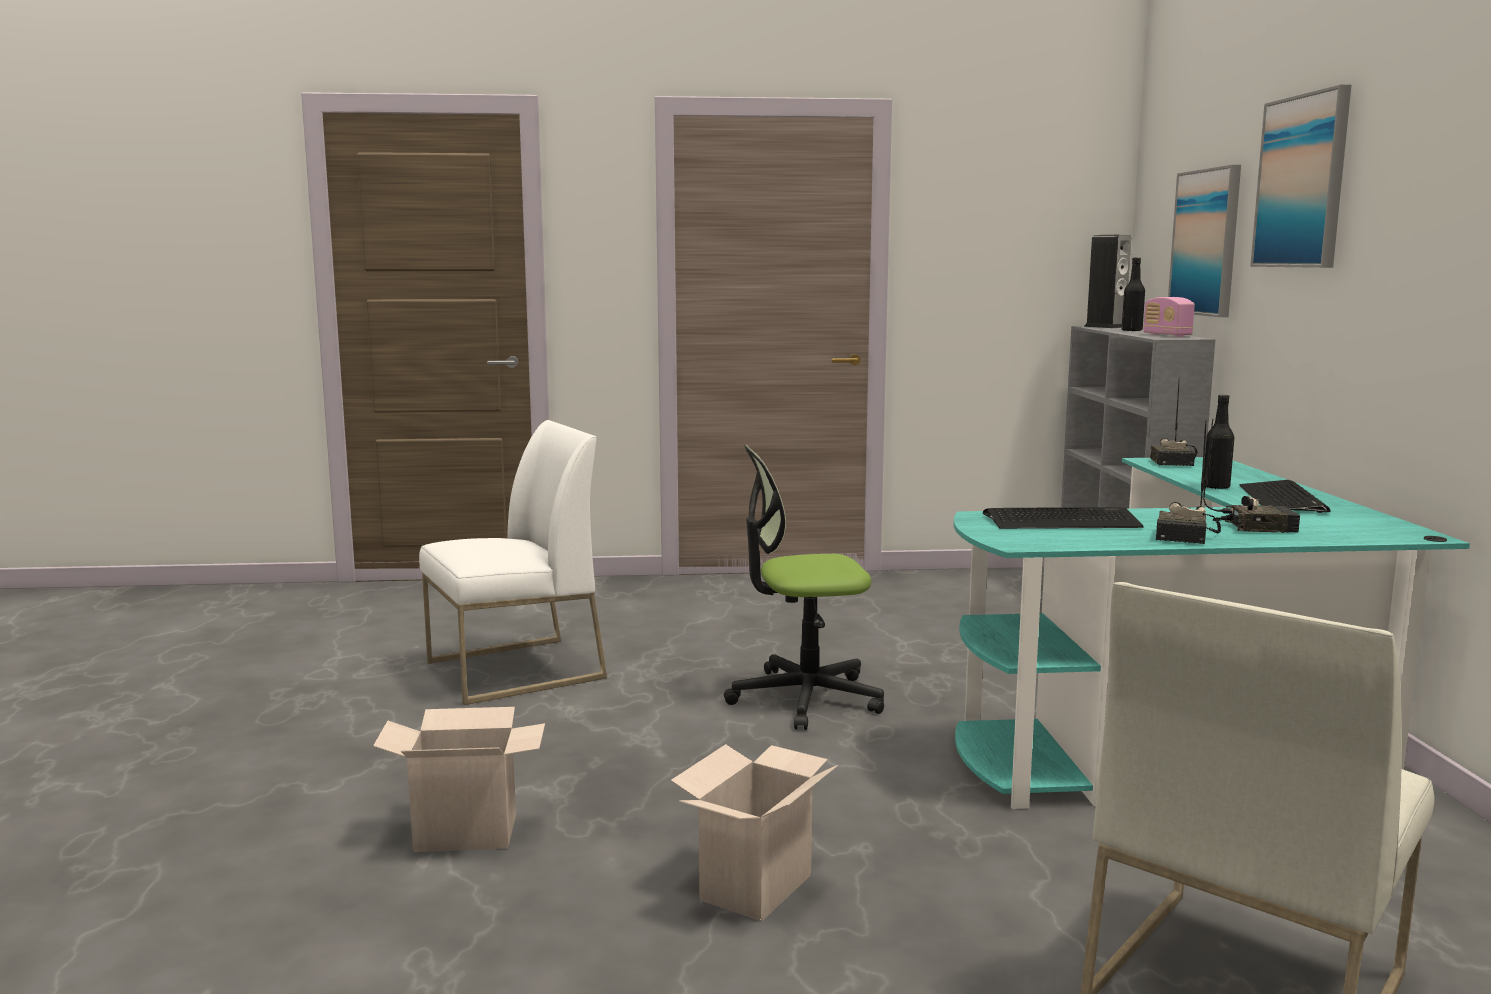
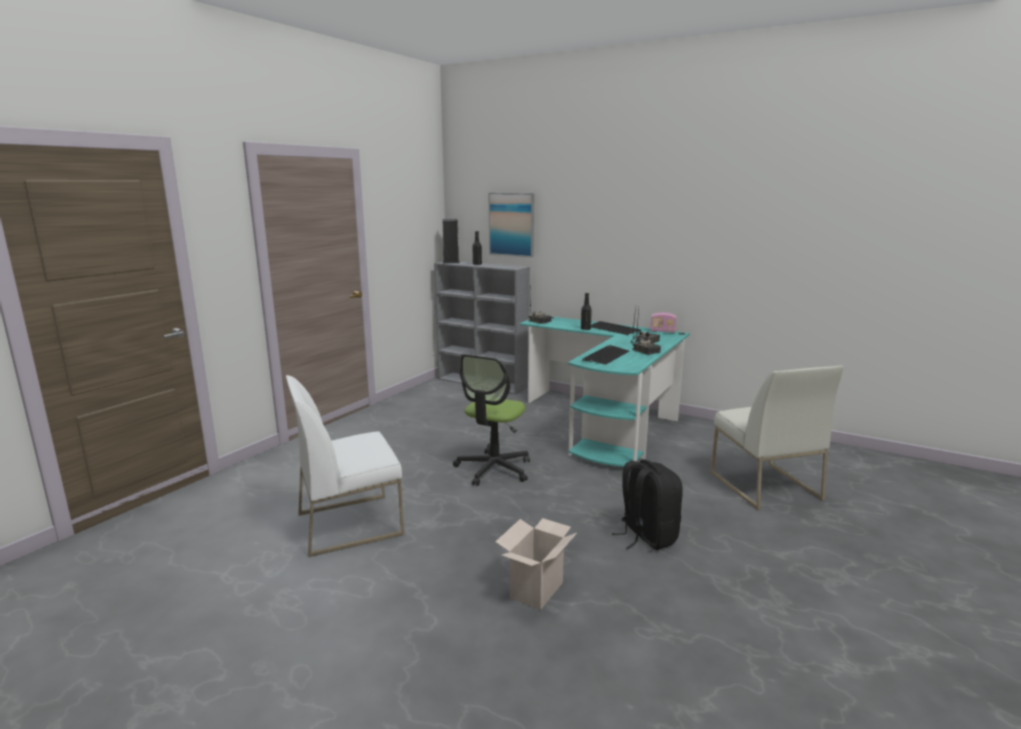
camera: 55 degrees left, 5 degrees up
white chair [419,420,607,705] -> white chair turned 120 degrees counterclockwise [286,375,404,557]
cardboard box [671,744,838,922] -> black backpack [612,460,683,550]
radio [1143,297,1195,337] -> radio moved to [650,313,677,333]
picture [1250,85,1351,268] -> none

